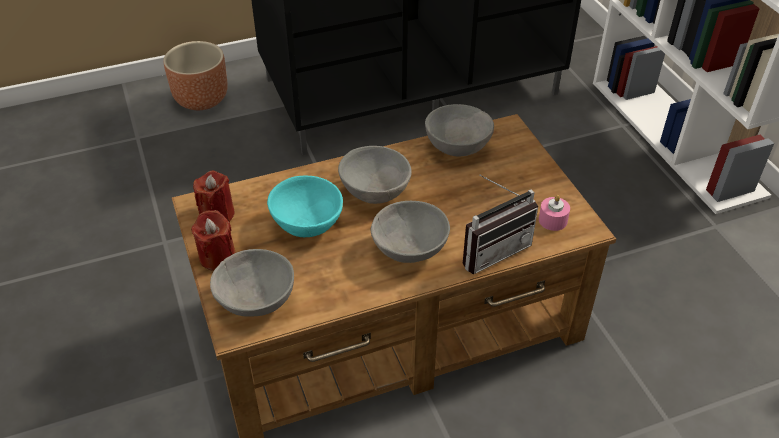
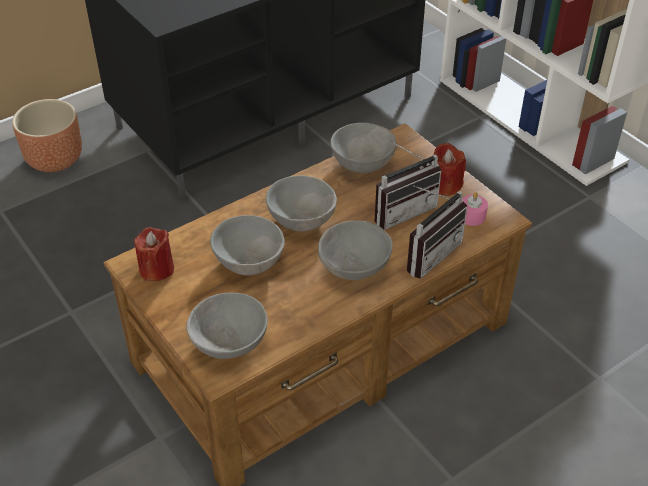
camera: 15 degrees left, 0 degrees up
red candle [191,210,236,270] -> red candle moved to [434,143,466,196]
turquoise bowl [267,176,343,237] -> grey bowl [210,215,285,276]
none -> radio [375,140,442,230]

